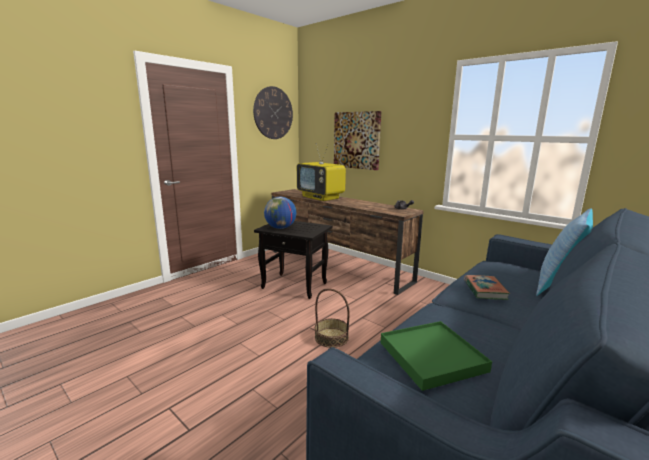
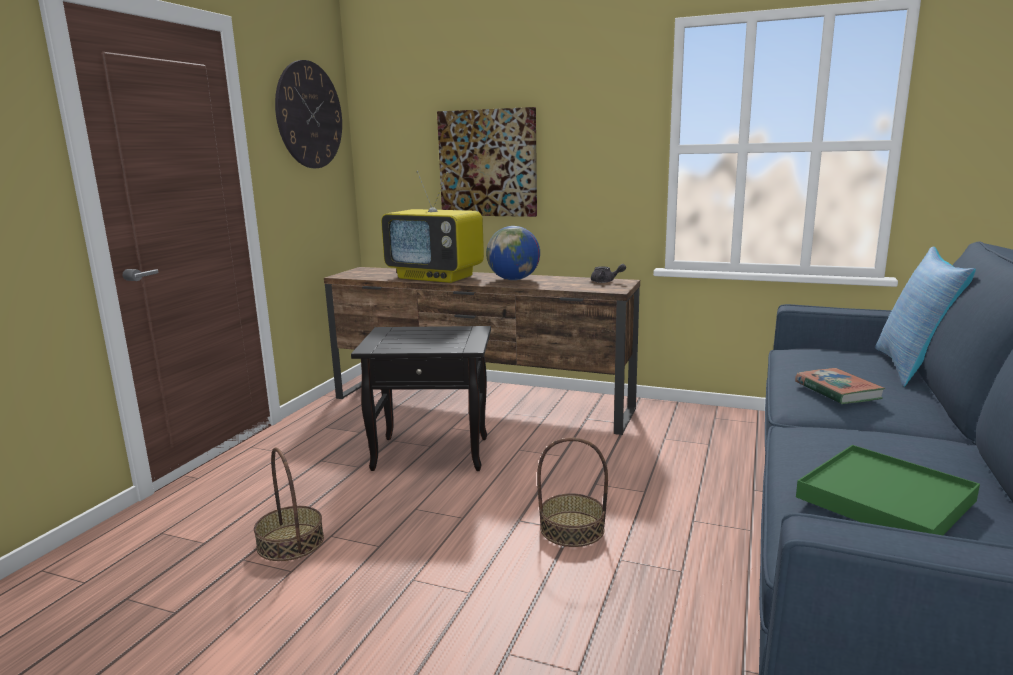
camera: 20 degrees left, 0 degrees up
globe [264,197,296,229] -> globe moved to [486,226,540,280]
none -> basket [254,447,324,561]

